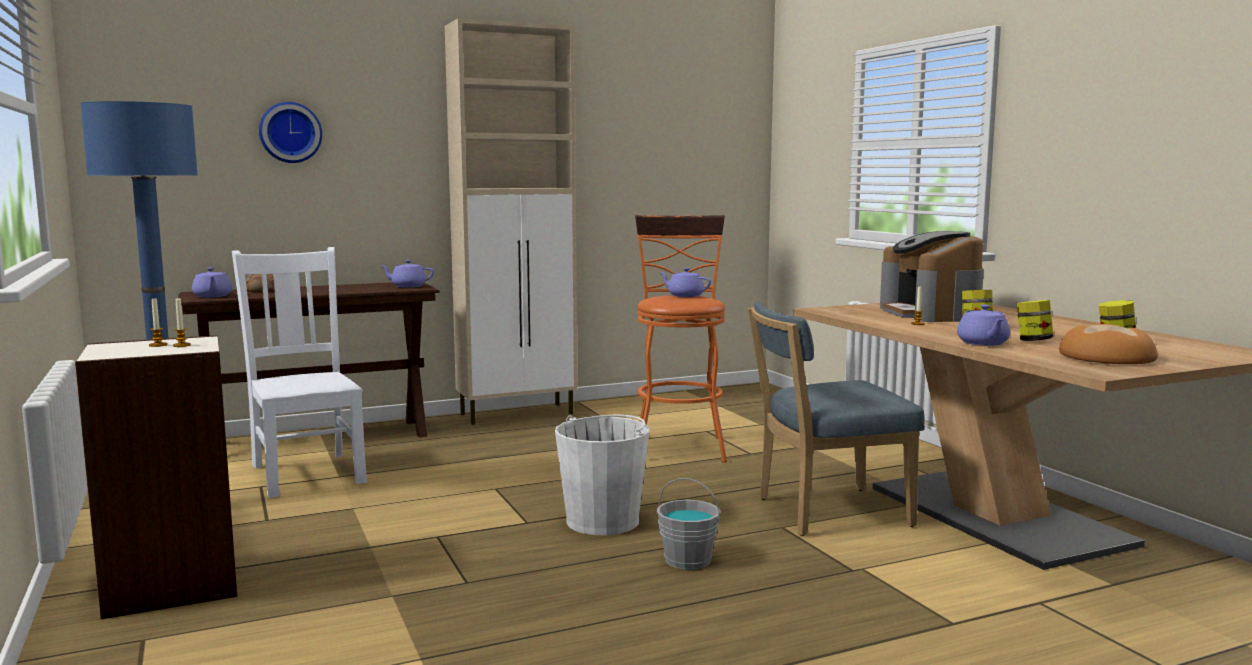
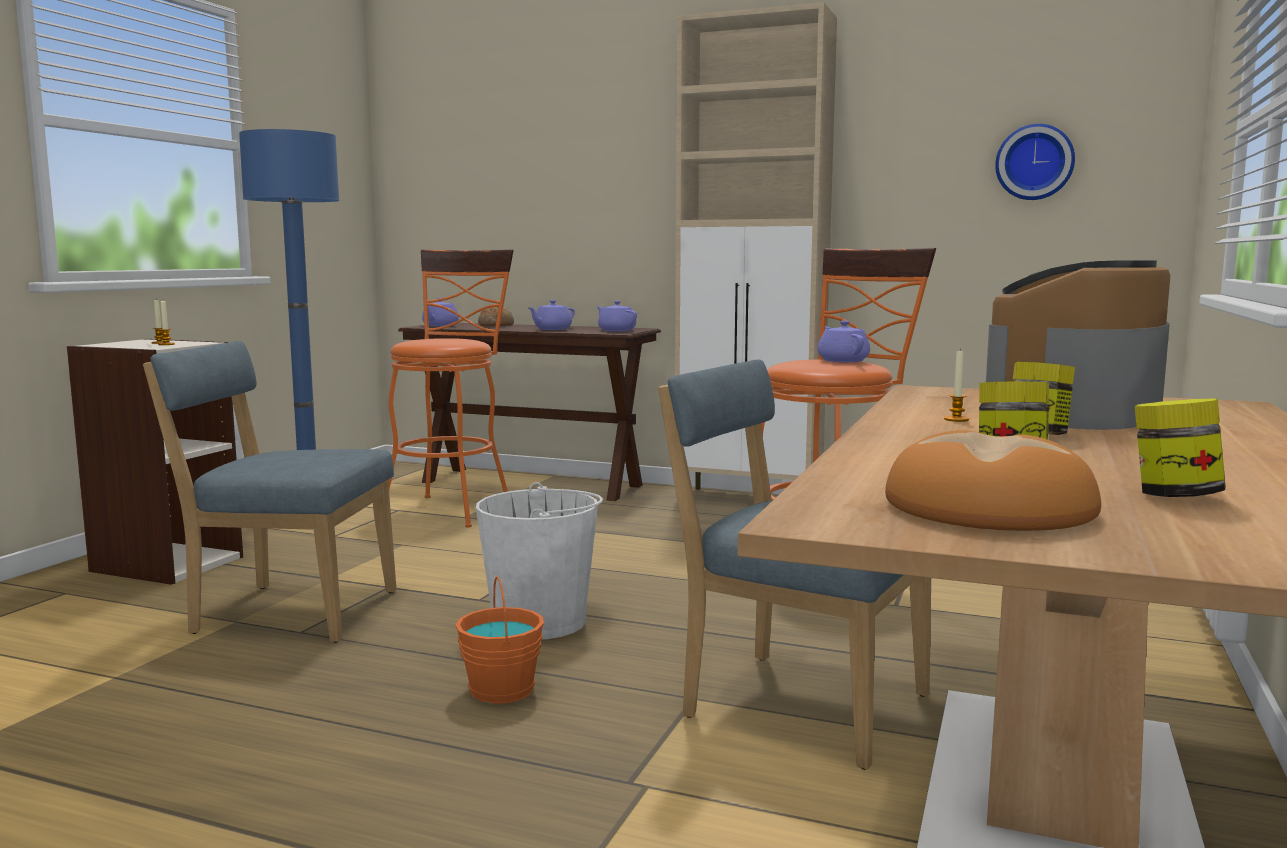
camera: 45 degrees right, 0 degrees up
white chair [232,247,367,498] -> orange stool [388,249,514,528]
wall clock [259,102,322,163] -> wall clock moved to [995,124,1075,200]
grey bucket [657,478,721,570] -> orange bucket [455,576,544,704]
purple teapot [957,304,1010,346] -> purple teapot moved to [527,300,575,330]
none -> blue chair [143,341,396,643]

